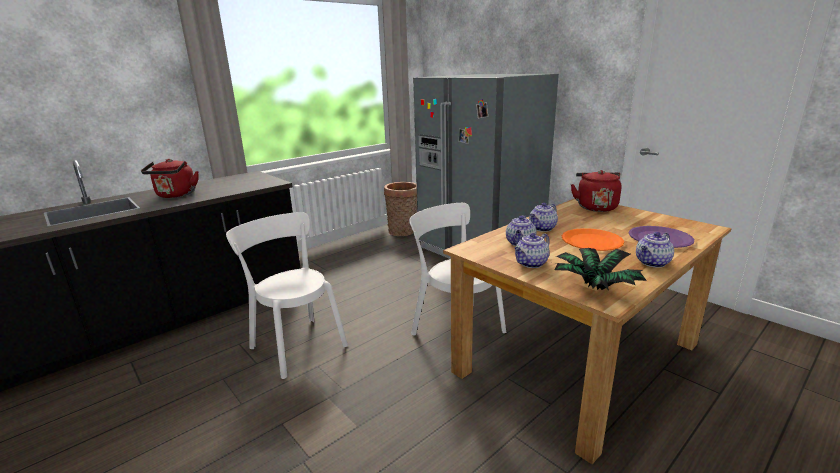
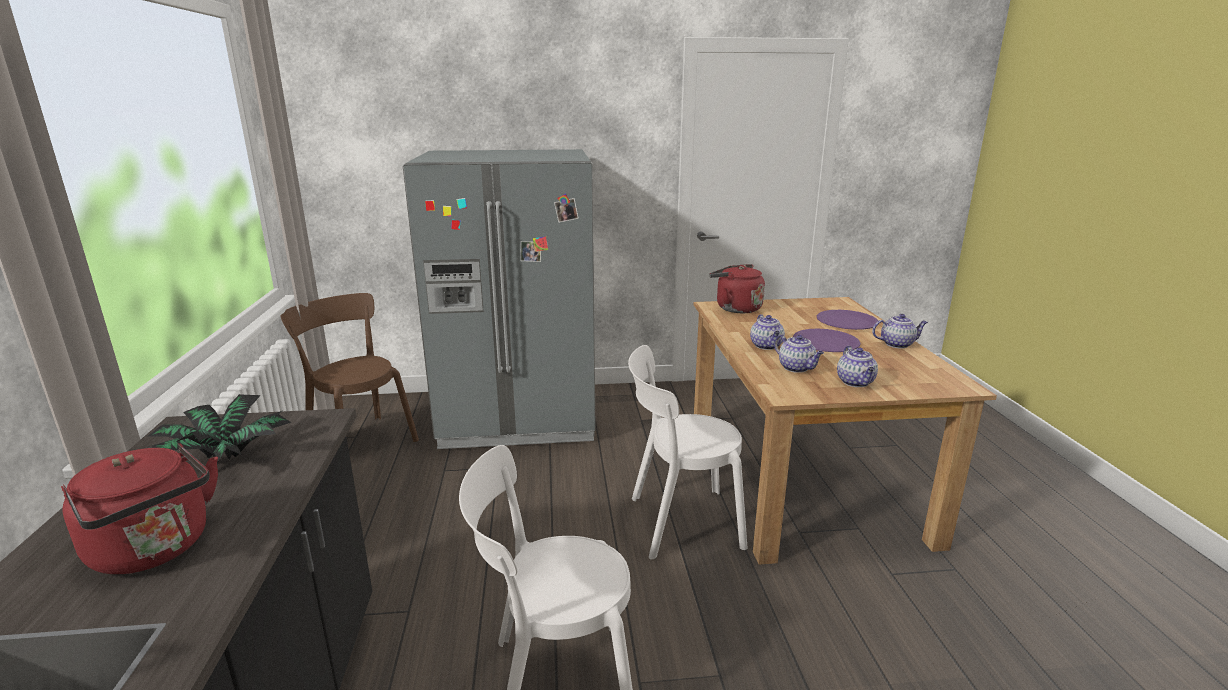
camera: 55 degrees left, 0 degrees up
basket [384,182,417,236] -> brown chair [280,293,419,442]
potted plant [554,248,647,290] -> potted plant moved to [148,394,291,461]
orange plate [562,228,624,251] -> purple plate [793,329,861,352]
teapot [636,232,674,268] -> teapot turned 90 degrees counterclockwise [872,314,928,348]

